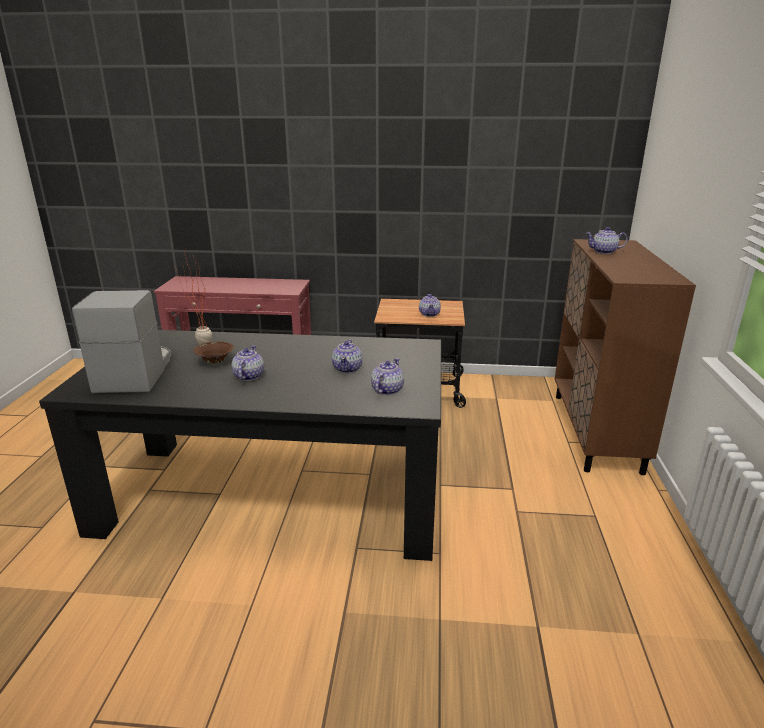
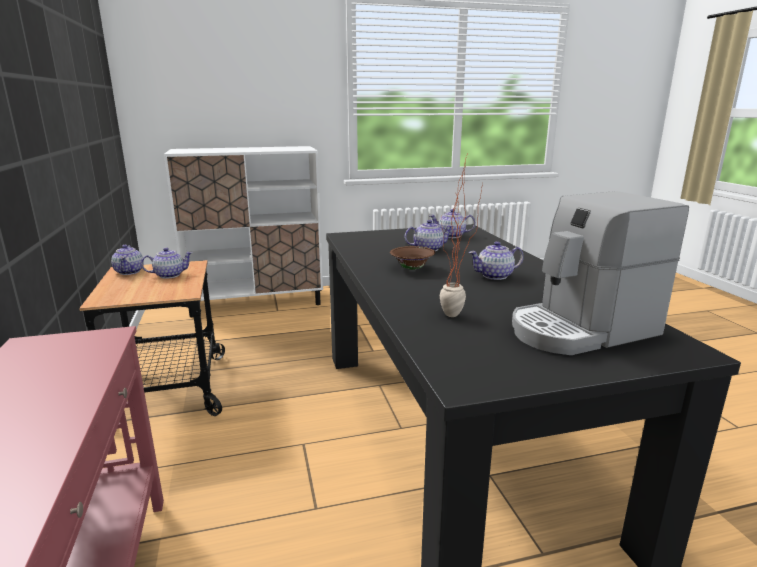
camera: 110 degrees left, 5 degrees down
brown bowl [193,341,234,364] -> brown bowl moved to [390,246,435,270]
brown cabinet [555,239,696,475] -> white cabinet [164,146,323,317]
teapot [586,227,628,254] -> teapot moved to [111,245,144,275]

